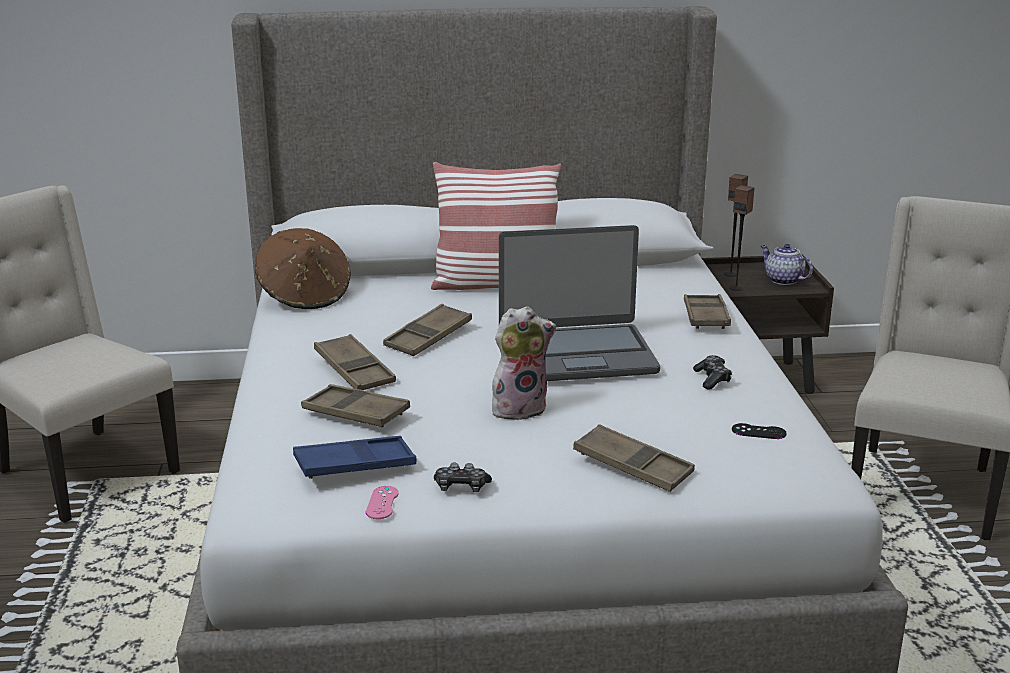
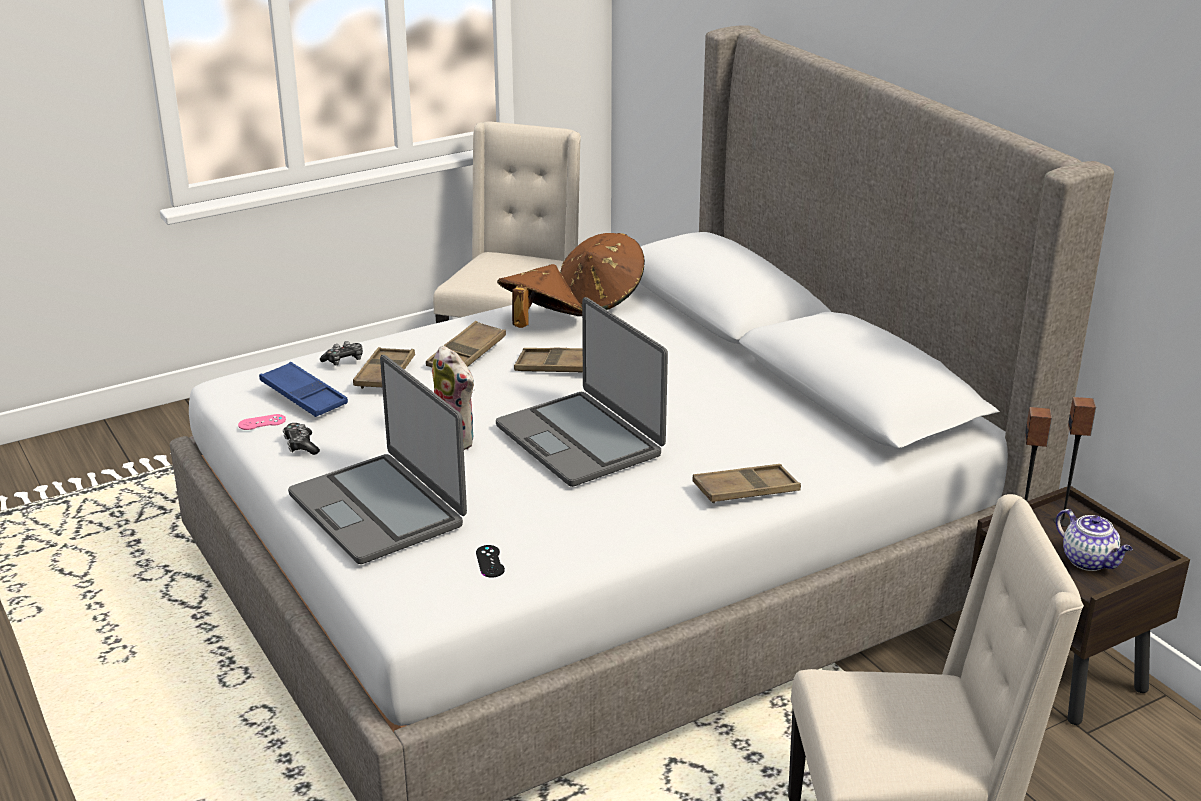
camera: 65 degrees right, 5 degrees up
pillow [431,162,561,290] -> none
brown tray [573,424,695,492] -> laptop [288,355,467,564]
game controller [693,355,732,390] -> game controller moved to [320,341,363,365]
teapot [761,244,813,285] -> teapot turned 120 degrees clockwise [1056,509,1132,571]
none -> brown hat [497,264,582,328]

